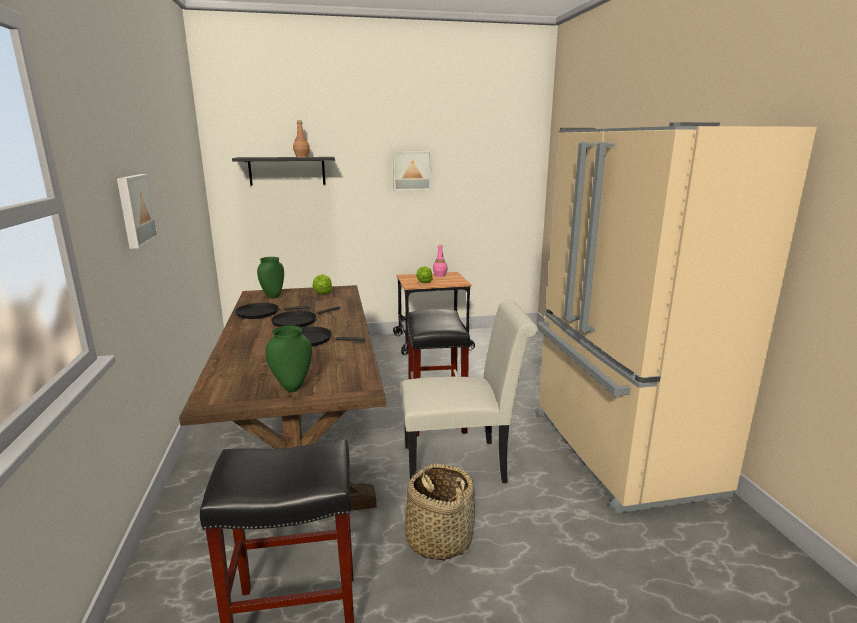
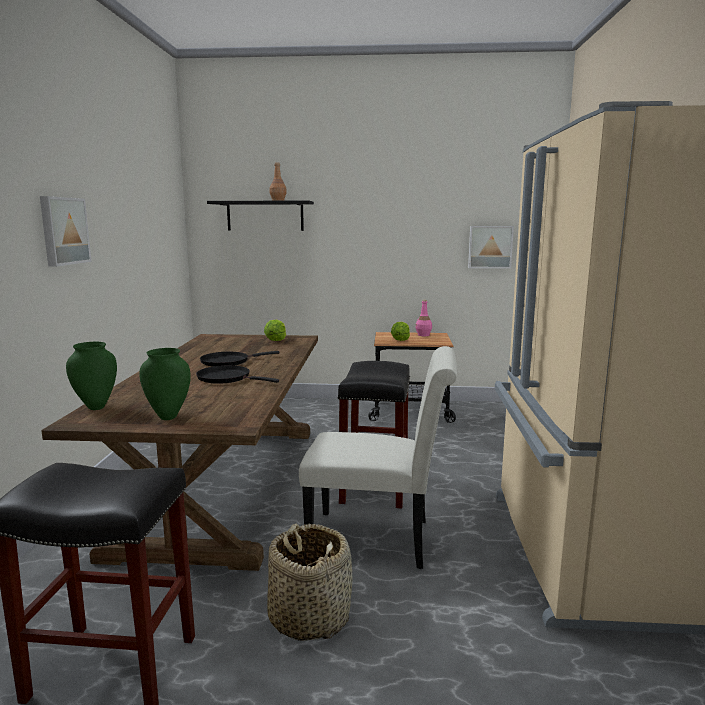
camera: 15 degrees right, 5 degrees down
black frying pan [235,303,310,319] -> none
green vase [257,257,284,298] -> green vase moved to [66,342,117,410]
picture [393,151,431,191] -> picture moved to [468,226,514,269]

